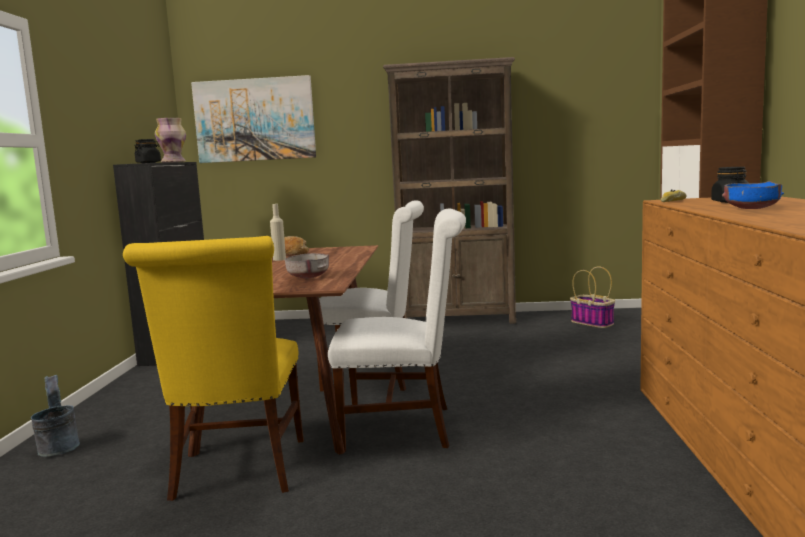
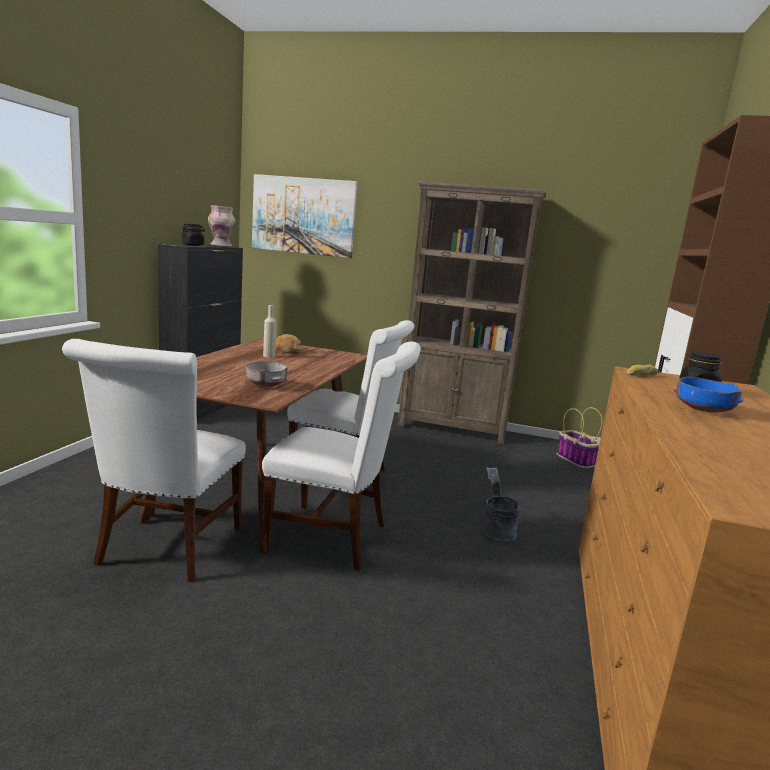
camera: 10 degrees right, 5 degrees up
grey bucket [31,375,80,457] -> grey bucket moved to [484,467,519,541]
yellow chair [123,236,304,501] -> white chair [62,339,246,582]

